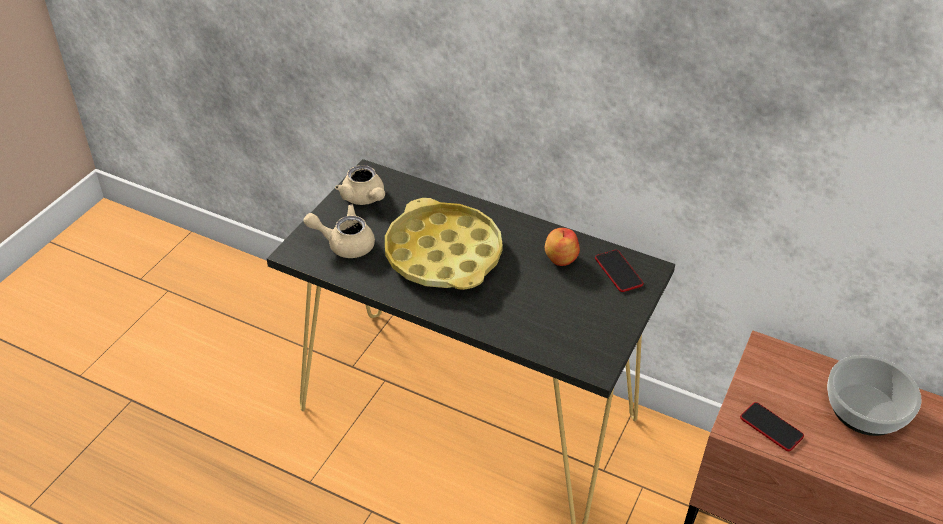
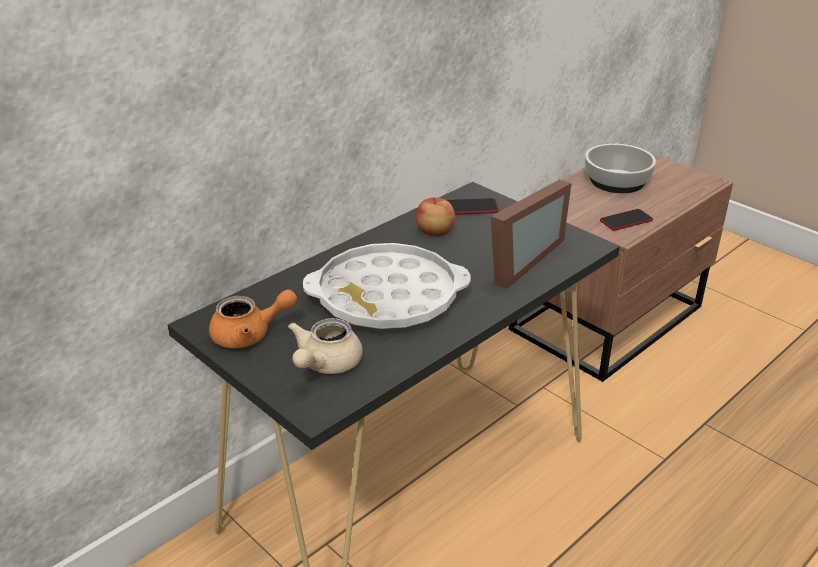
camera: 70 degrees left, 10 degrees down
beige teapot [335,165,385,205] -> orange teapot [209,289,297,348]
yellow tray [385,198,503,290] -> white tray [303,243,470,329]
none -> picture frame [491,179,571,289]

